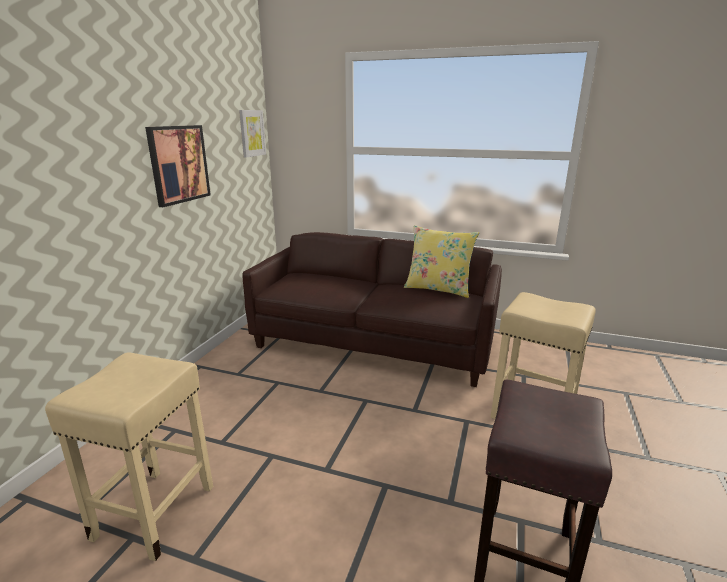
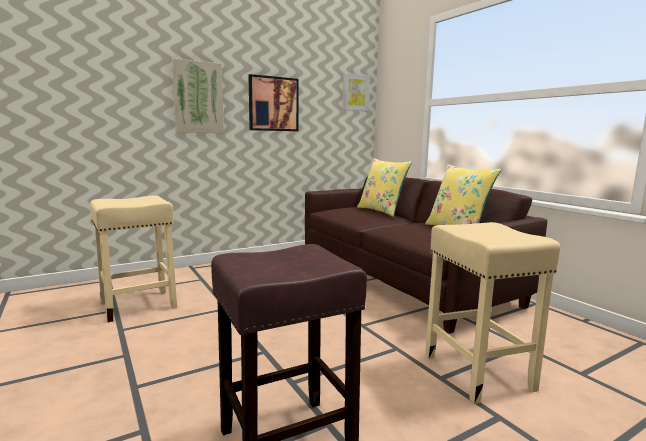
camera: 40 degrees right, 10 degrees down
none -> picture [172,58,224,133]
none -> yellow pillow [357,158,412,217]

